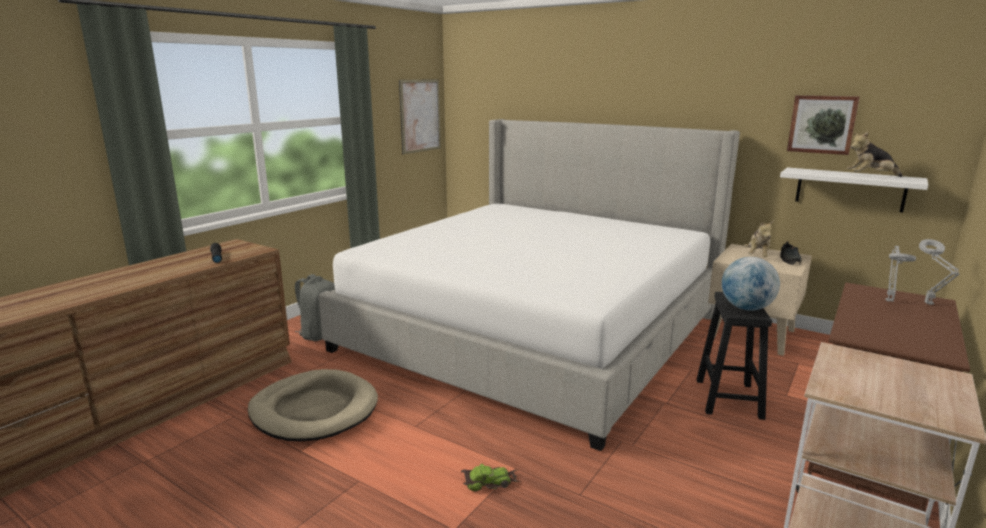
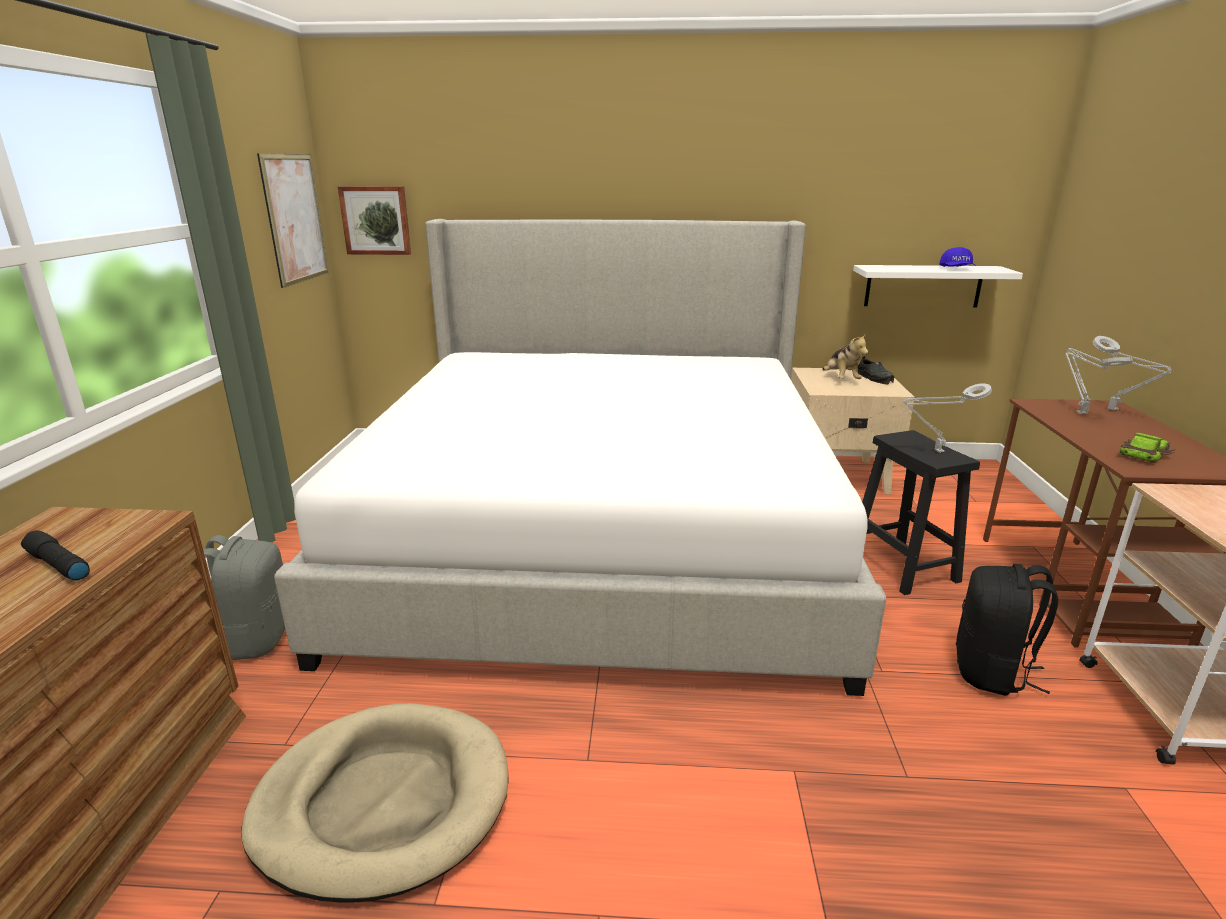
camera: 30 degrees left, 5 degrees up
toy car [461,464,520,492] -> toy car moved to [1120,433,1176,463]
globe [722,257,780,311] -> grey table lamp [903,384,992,453]
picture [787,95,860,155] -> picture moved to [338,186,411,255]
plush toy [847,132,902,177] -> blue cap [939,247,976,267]
none -> black backpack [956,564,1058,696]

